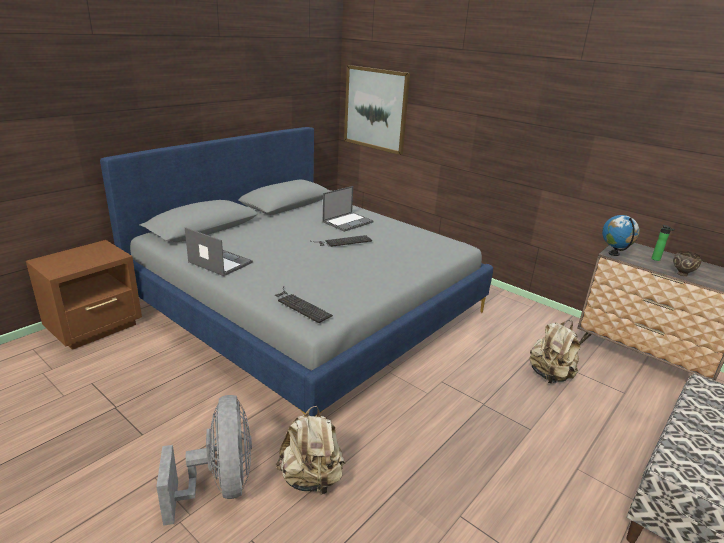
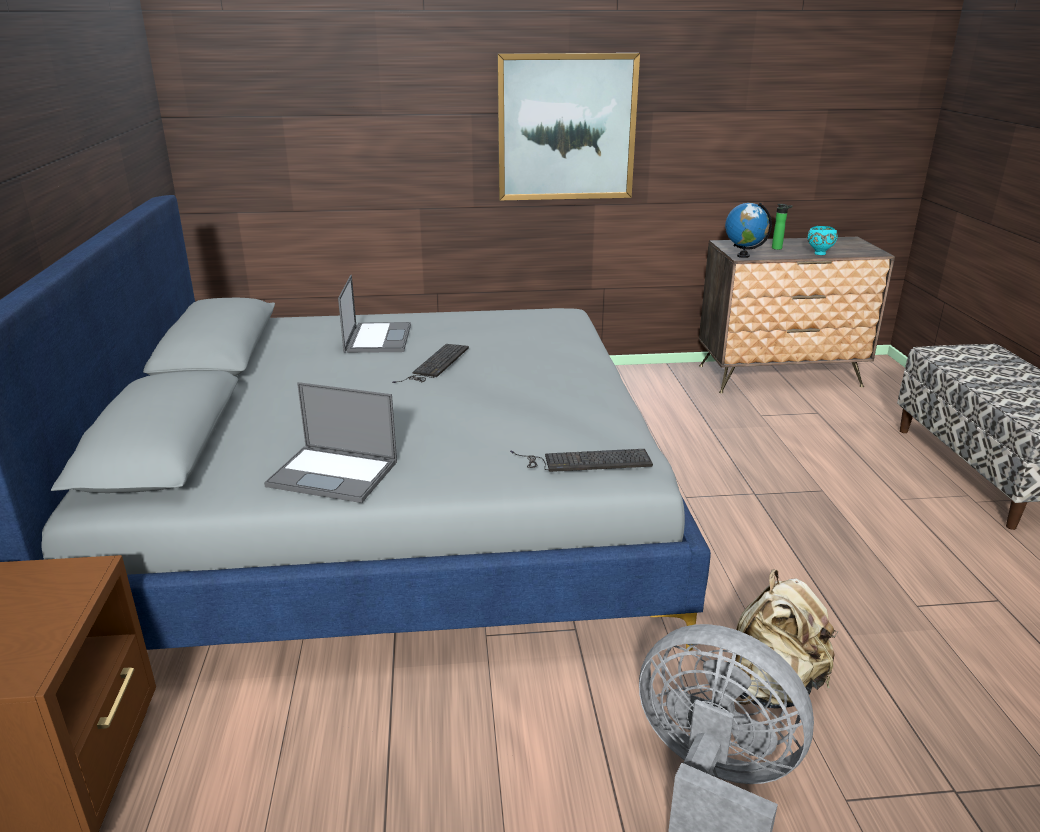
camera: 45 degrees left, 0 degrees up
laptop [185,227,253,276] -> laptop turned 150 degrees counterclockwise [264,382,397,503]
picture [344,65,410,155] -> picture moved to [497,53,640,201]
beige backpack [529,320,581,384] -> none
brown bowl [673,251,701,276] -> turquoise bowl [807,226,838,255]

